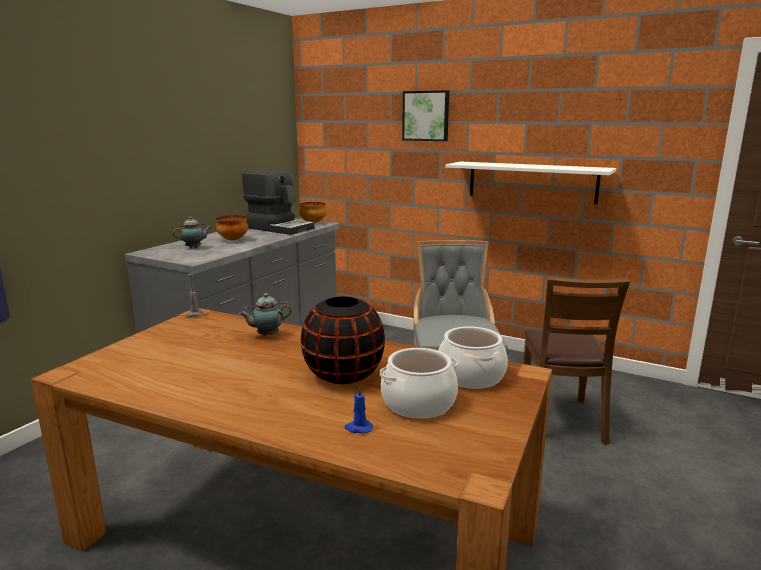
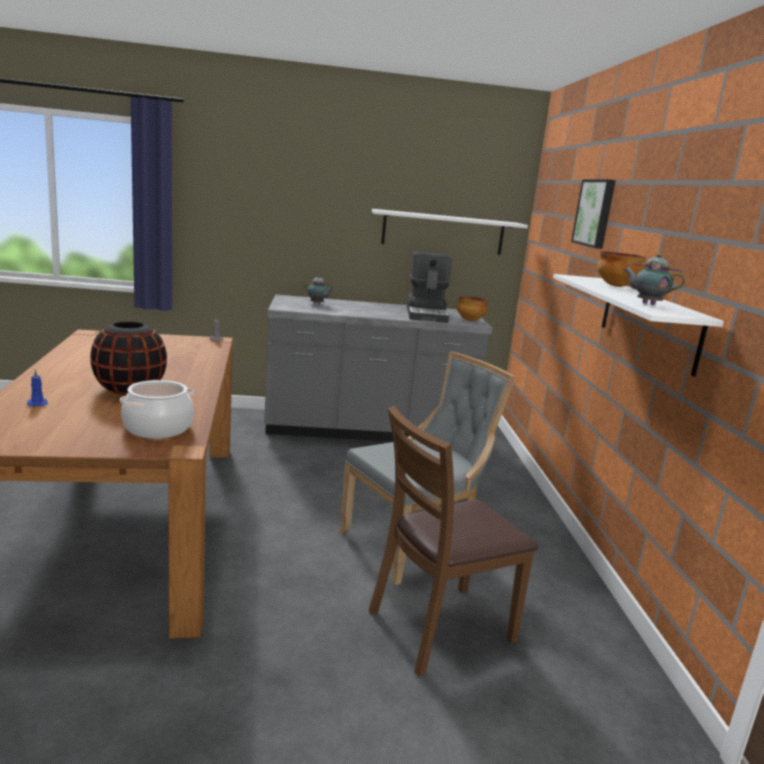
camera: 55 degrees right, 0 degrees up
bowl [216,215,248,240] -> bowl moved to [597,252,646,287]
teapot [239,293,292,336] -> teapot moved to [623,253,685,305]
cooking pot [380,348,458,419] -> none
none -> white shelf [372,209,528,255]

